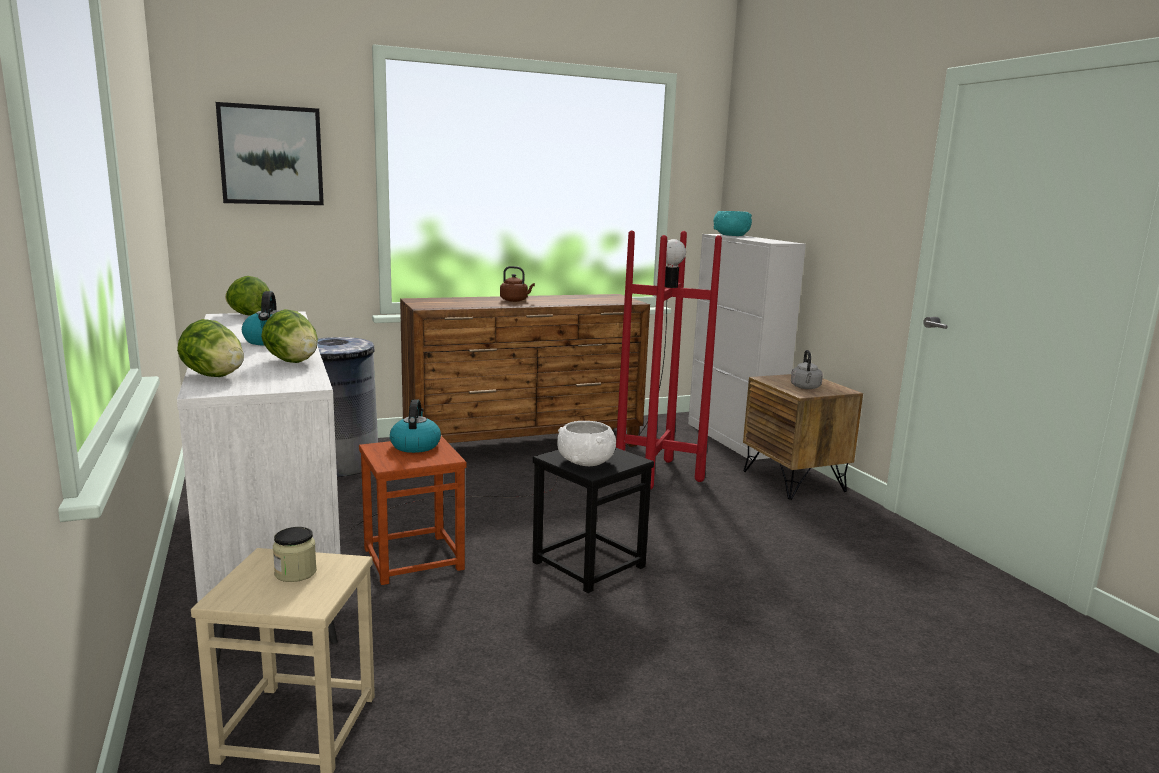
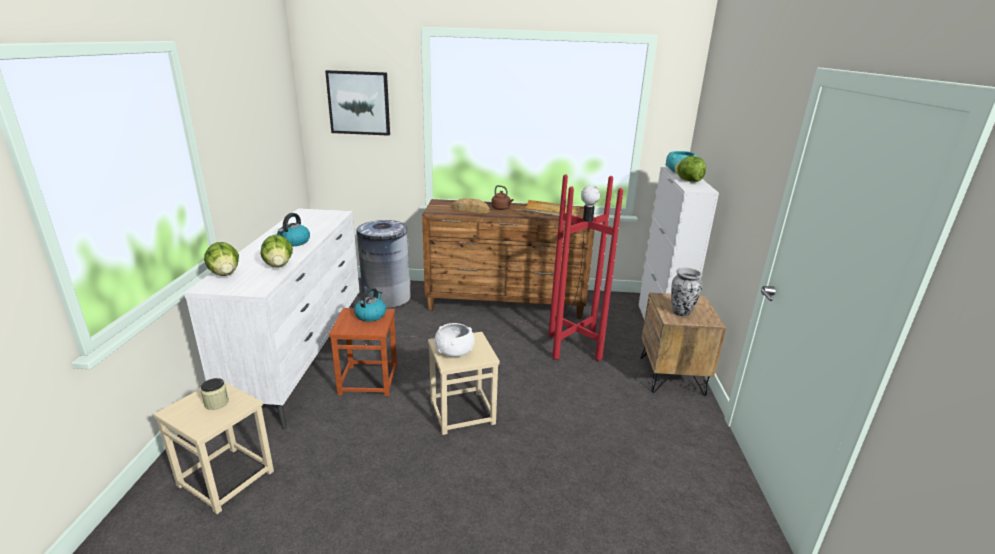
camera: 25 degrees right, 10 degrees up
lettuce [225,276,270,316] -> lettuce moved to [674,156,706,182]
black stool [532,448,654,593] -> beige stool [428,332,500,435]
grey kettle [791,350,823,389] -> vase [671,268,703,317]
none -> bread [452,198,489,213]
none -> beige tray [521,200,580,216]

